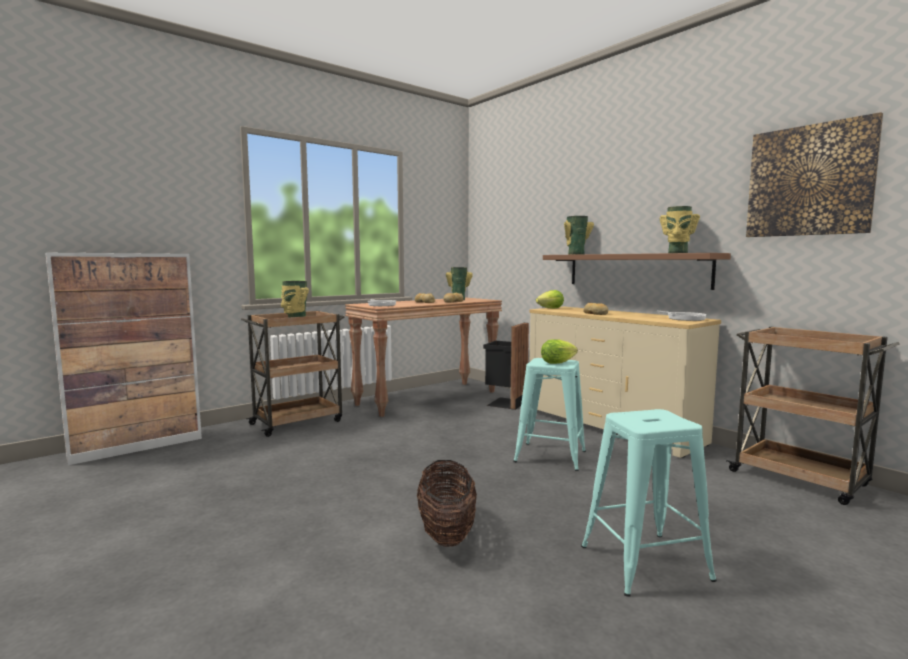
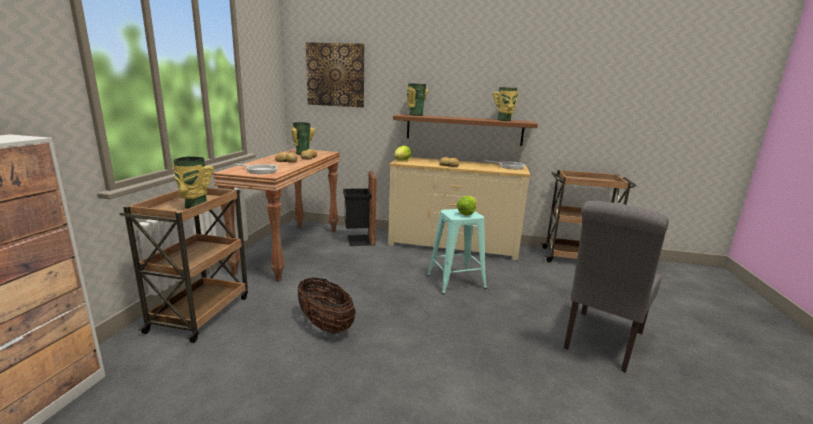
camera: 40 degrees left, 10 degrees up
basket [417,460,477,547] -> basket moved to [298,278,356,334]
turquoise stool [581,409,717,597] -> grey chair [564,201,669,373]
picture [746,112,883,237] -> picture moved to [306,42,364,107]

